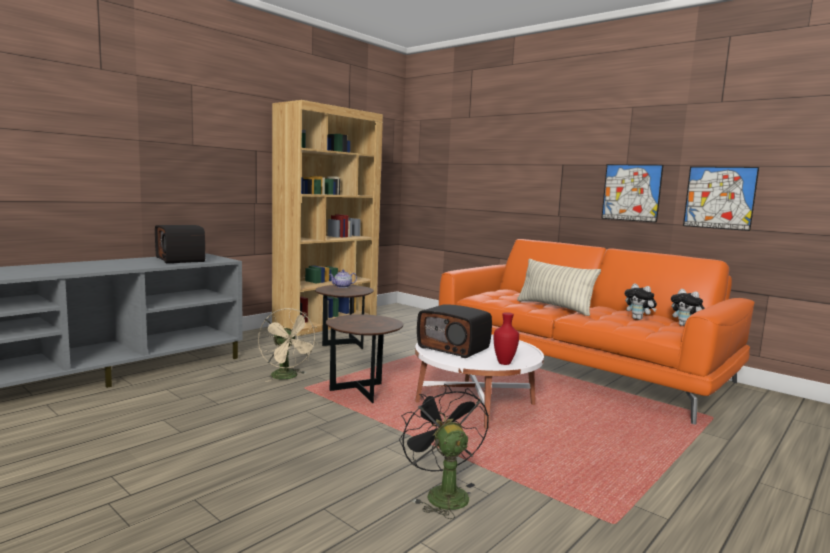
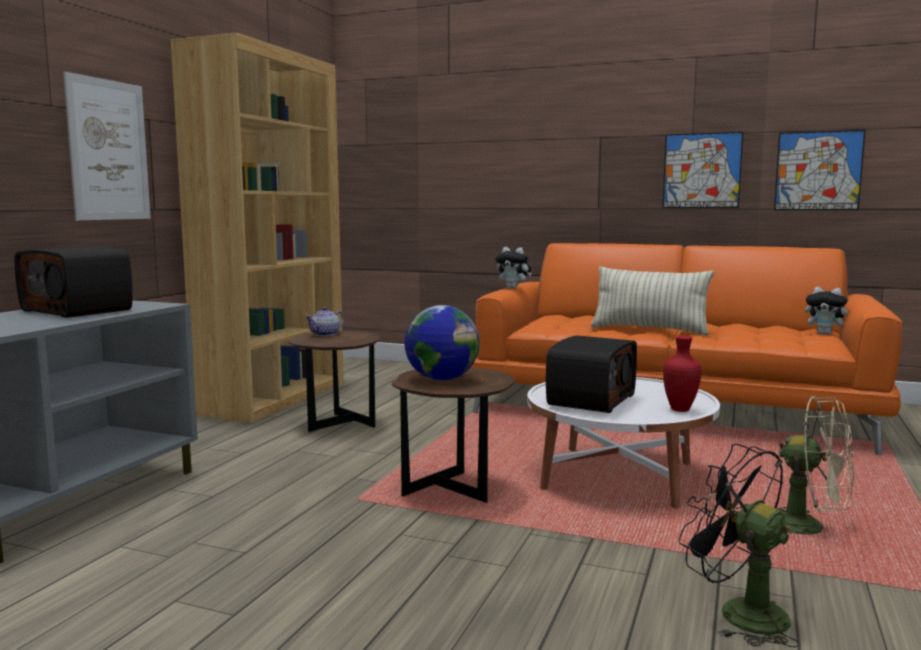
camera: 20 degrees left, 0 degrees up
beige fan [258,308,318,382] -> beige fan moved to [776,396,854,537]
radio [417,304,492,358] -> radio turned 75 degrees counterclockwise [546,335,637,413]
plush toy [625,284,657,320] -> plush toy moved to [495,247,532,289]
none -> picture [63,72,151,220]
none -> globe [404,305,480,381]

